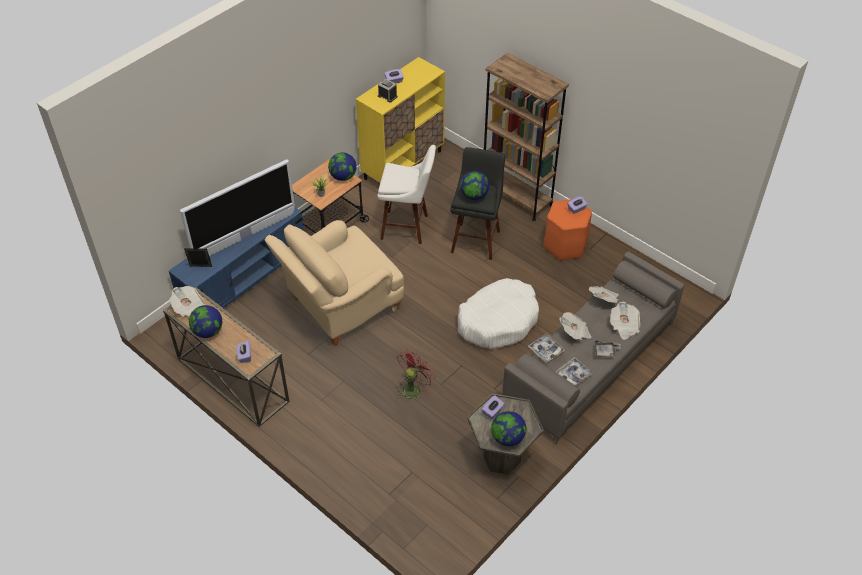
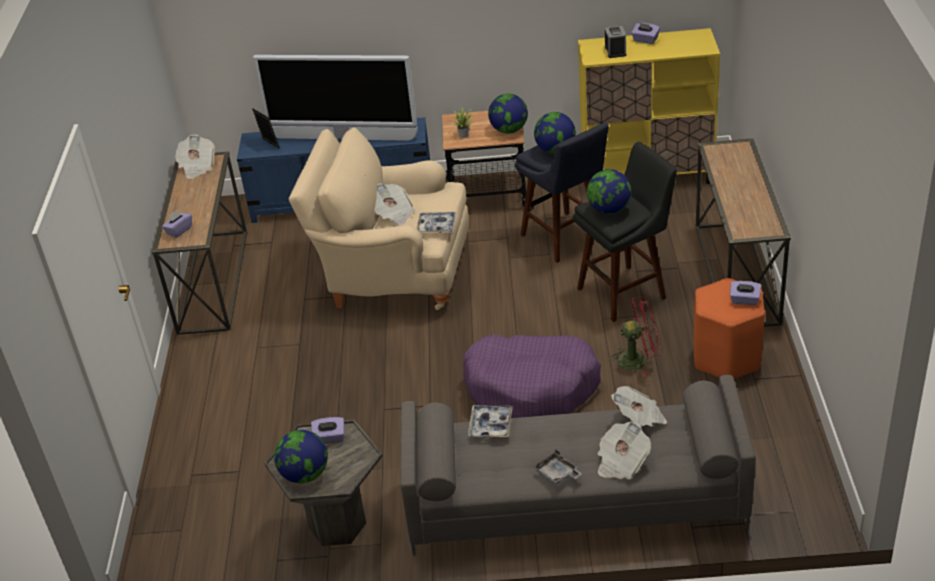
camera: 50 degrees right, 10 degrees down
globe [189,305,222,338] -> globe moved to [534,112,576,154]
white stool [377,145,436,244] -> blue stool [515,123,609,263]
red fan [395,350,435,399] -> red fan moved to [609,296,660,376]
white dog bed [458,278,539,349] -> purple dog bed [463,334,601,418]
brown bookcase [484,53,569,221] -> console table [696,138,791,327]
tray [556,357,593,386] -> tray moved to [416,212,456,233]
newspaper [559,312,592,340] -> newspaper moved to [374,183,415,226]

